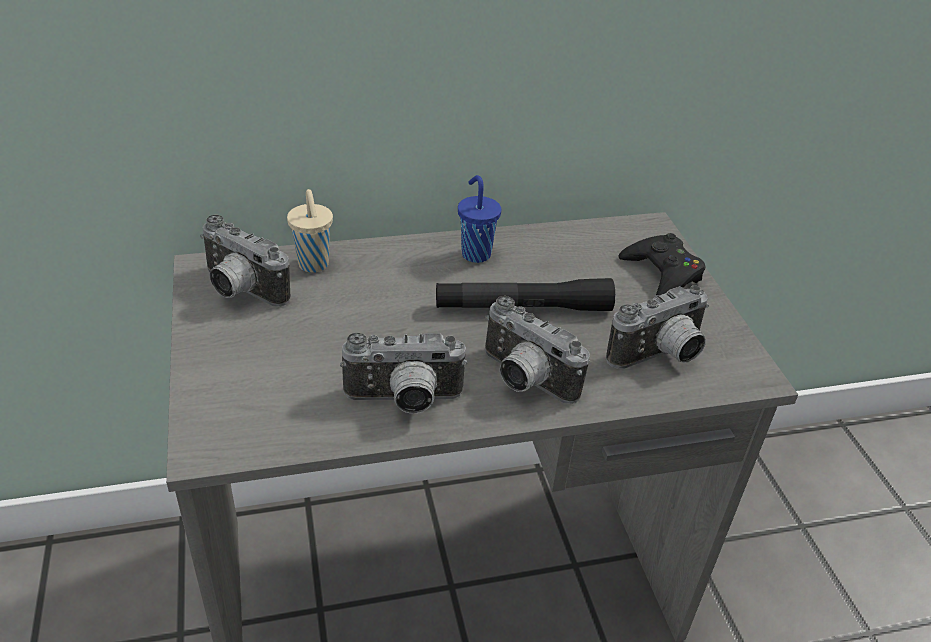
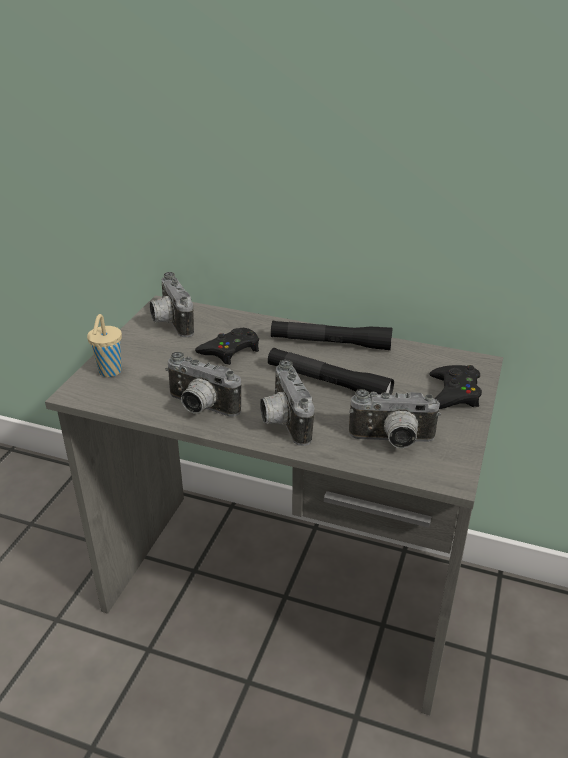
camera: 35 degrees right, 5 degrees down
beige cup [287,189,333,273] -> beige cup moved to [87,314,122,377]
blue cup [458,175,501,263] -> black flashlight [271,321,393,350]
none -> black game controller [195,328,259,365]

